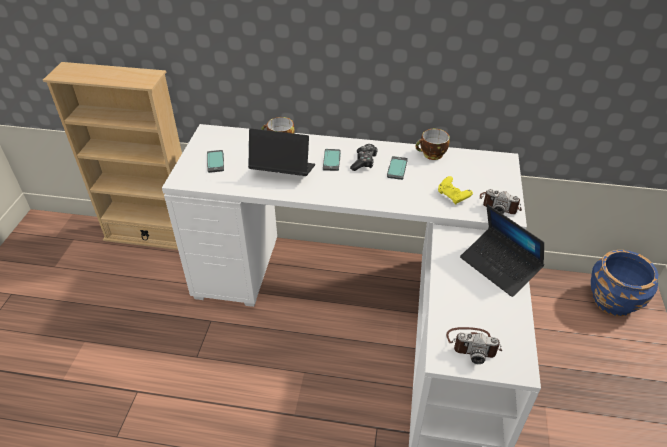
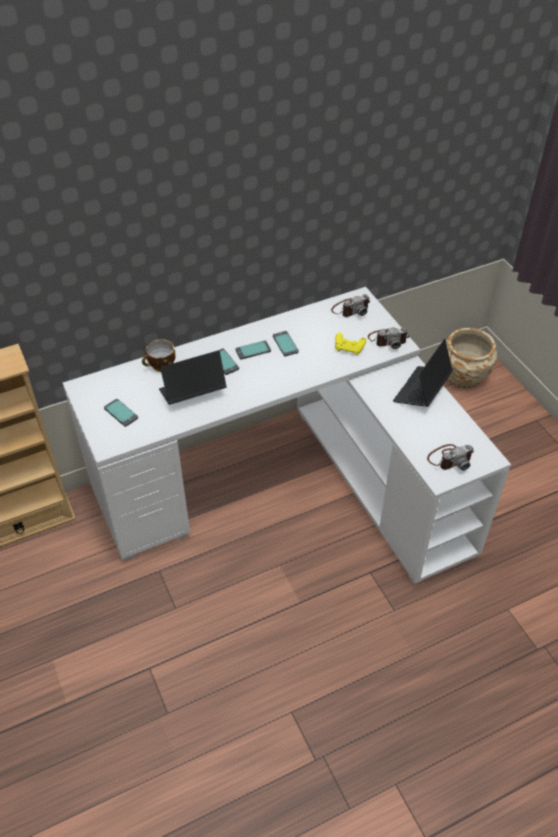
camera: 35 degrees left, 5 degrees up
game controller [350,144,378,171] -> phone [235,340,271,360]
cup [416,129,450,160] -> none
laptop [460,204,544,297] -> laptop turned 105 degrees clockwise [393,339,453,407]
blue planter [591,250,659,316] -> beige planter [446,328,497,388]
none -> camera [331,294,370,317]

